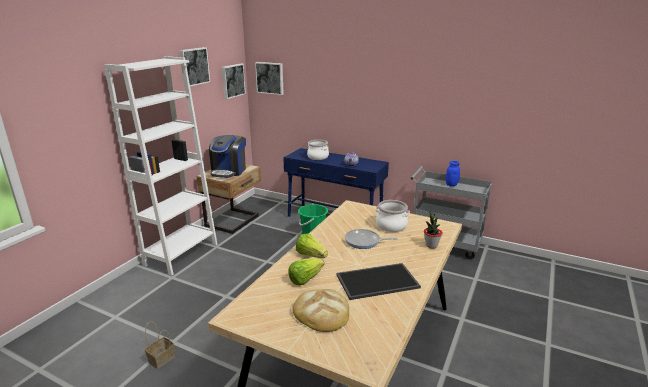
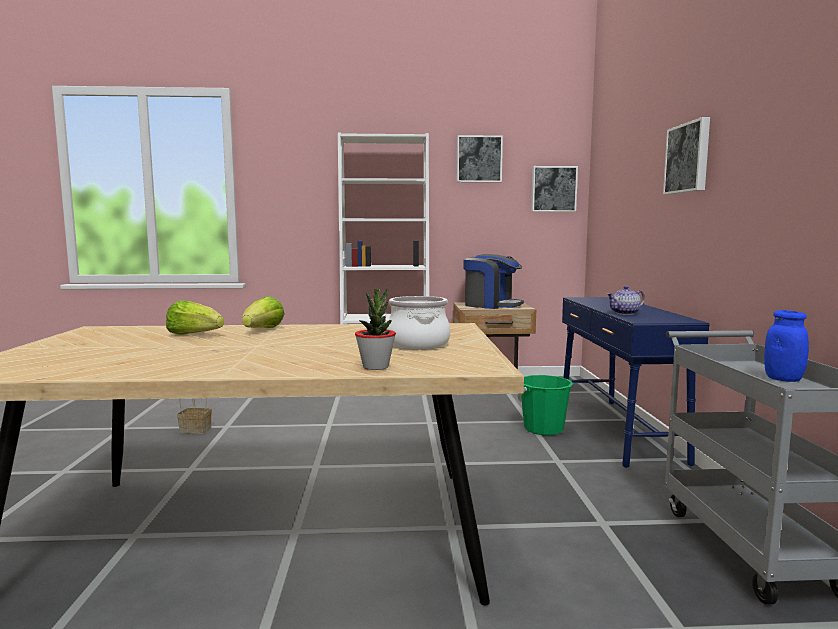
camera: 60 degrees right, 15 degrees down
coffee machine [209,135,246,178] -> coffee machine turned 135 degrees counterclockwise [463,254,524,309]
picture [255,62,284,95] -> picture moved to [663,117,710,195]
bread [293,289,349,332] -> none
cooking pot [307,140,329,160] -> none
tray [337,263,421,300] -> none
frying pan [345,229,398,249] -> none

